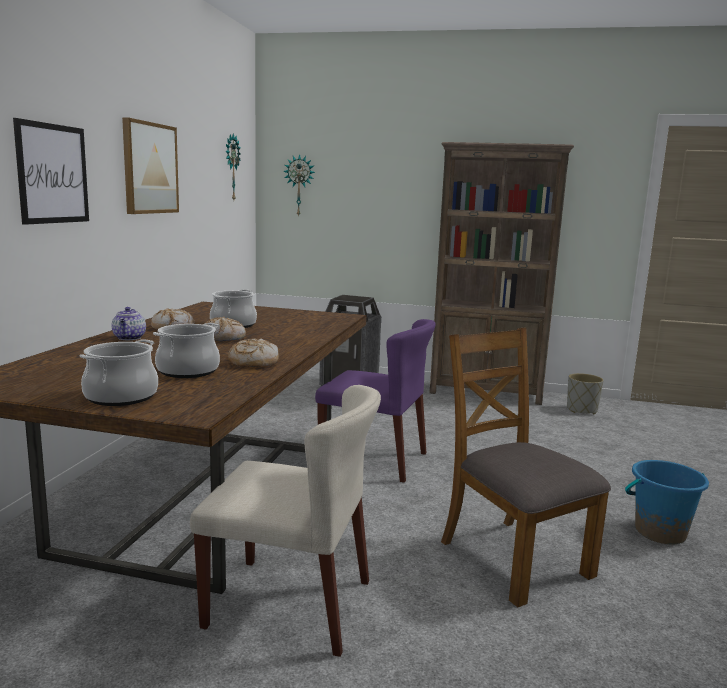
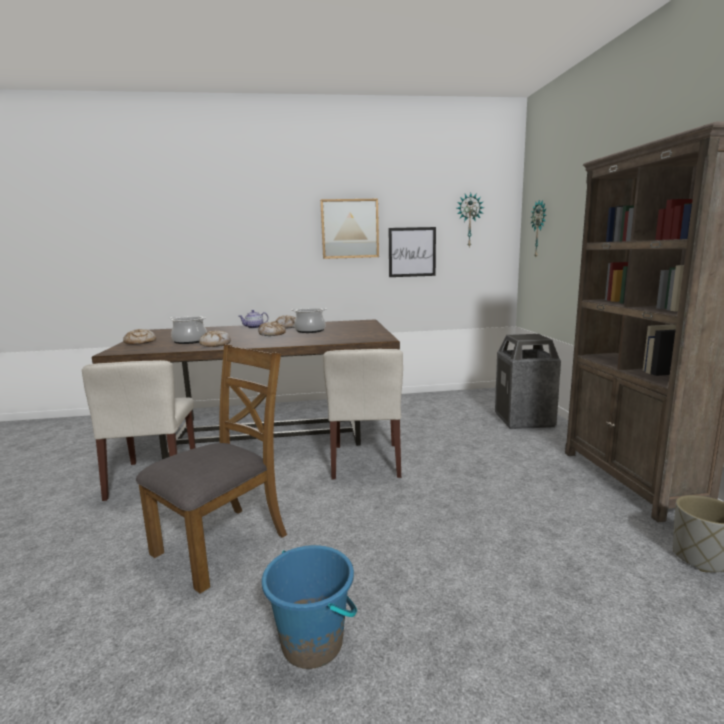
camera: 70 degrees right, 0 degrees up
picture [13,118,89,225] -> picture moved to [388,227,436,277]
cooking pot [79,340,158,406] -> bread [123,329,156,345]
purple chair [315,319,436,483] -> beige chair [323,349,403,479]

